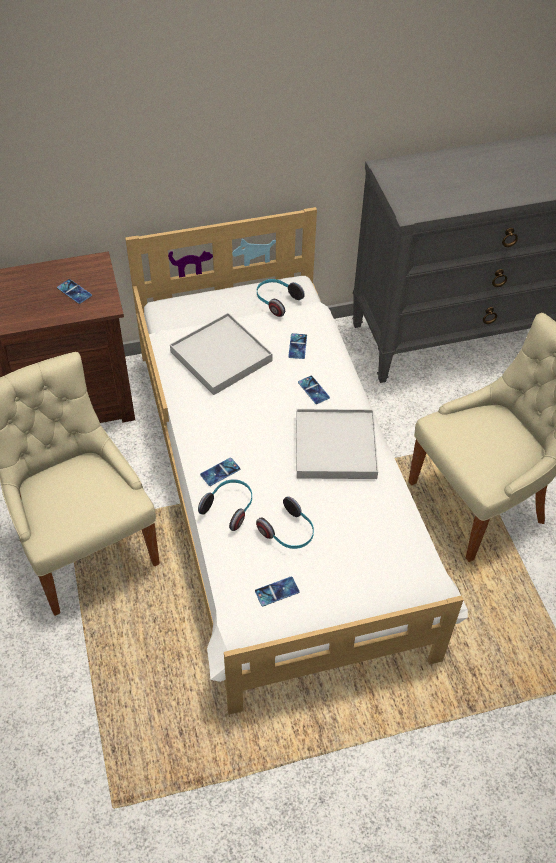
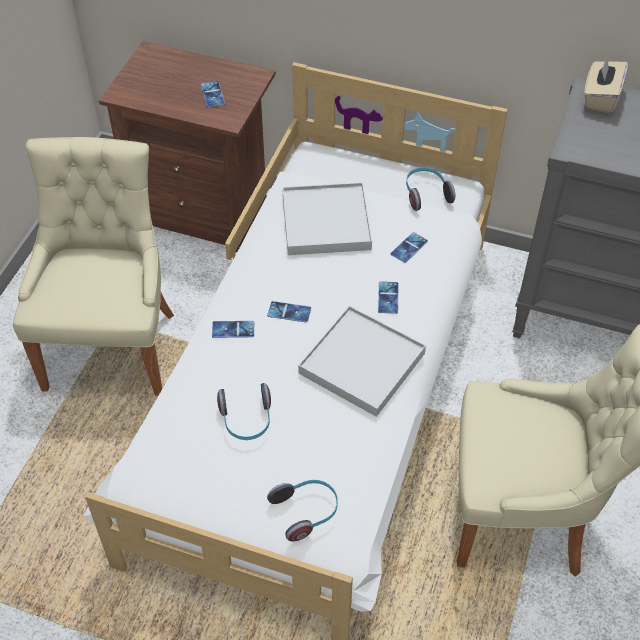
camera: 35 degrees right, 0 degrees up
headphones [198,479,252,531] -> headphones moved to [267,480,338,541]
phone [255,576,299,606] -> phone moved to [267,301,311,322]
none -> beige tissue box [584,56,628,114]

